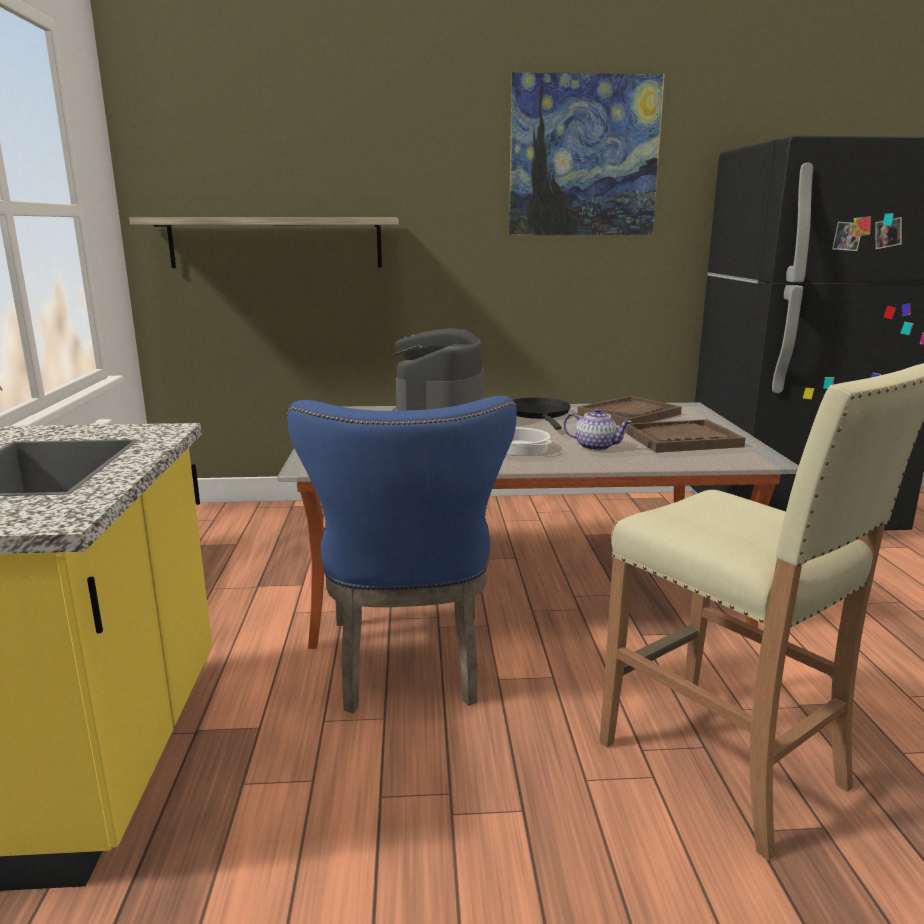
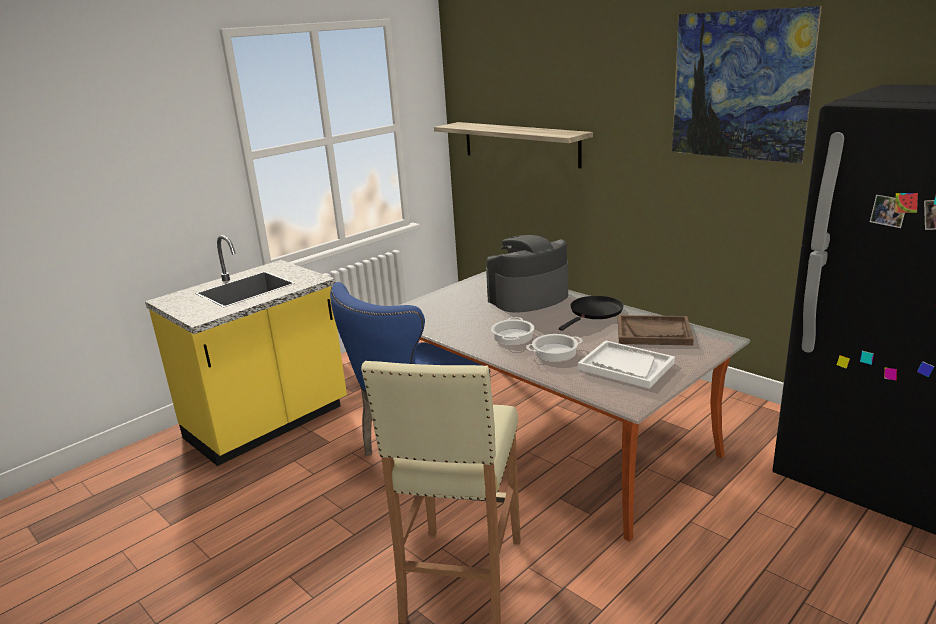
camera: 50 degrees right, 5 degrees up
teapot [563,408,632,451] -> cooking pot [526,334,583,361]
brown tray [625,419,745,453] -> white tray [578,340,675,389]

